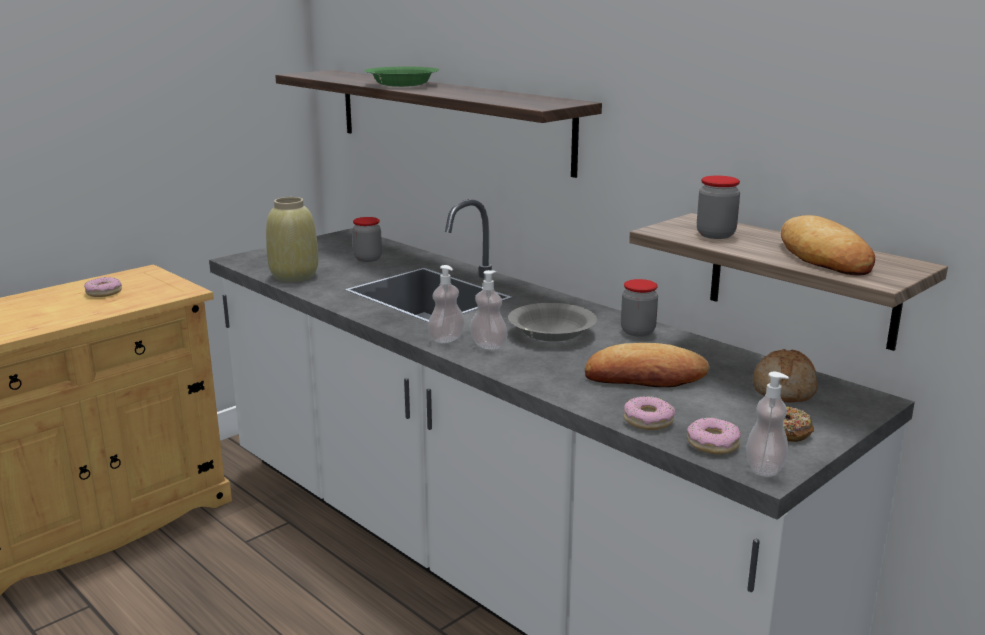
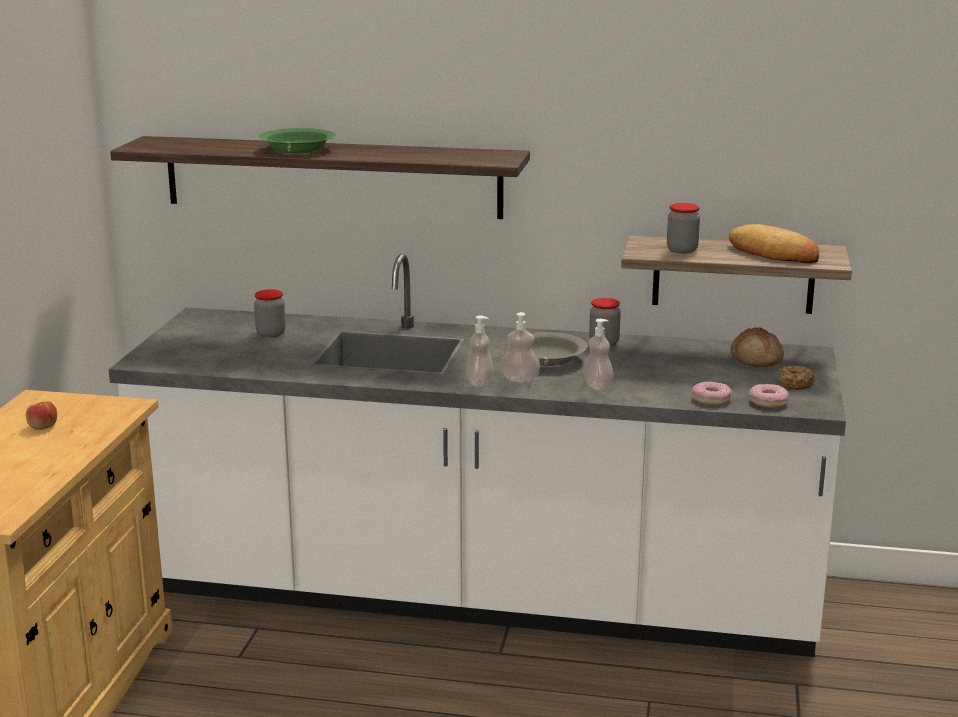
camera: 35 degrees left, 0 degrees up
donut [84,277,122,297] -> apple [26,401,57,430]
beige vase [266,197,318,282] -> none
bread [585,343,710,387] -> none
soap dispenser [746,372,789,477] -> soap dispenser moved to [583,319,613,390]

